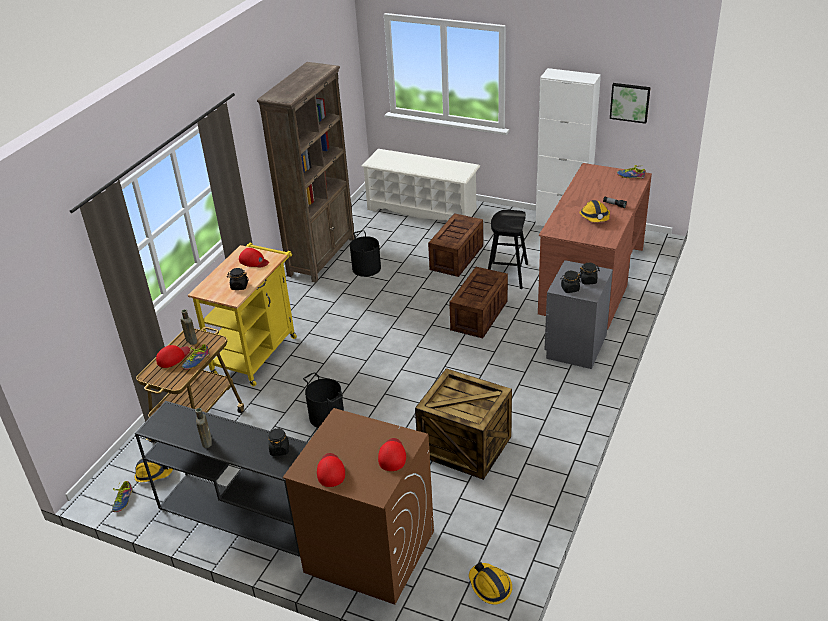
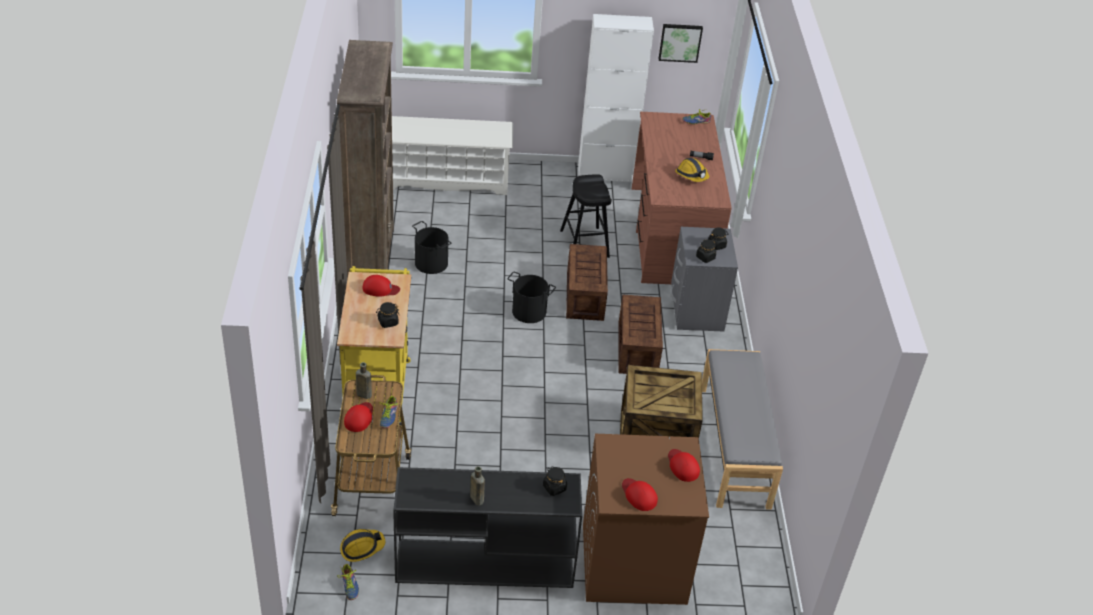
camera: 30 degrees left, 5 degrees up
black bucket [303,372,344,428] -> black bucket moved to [508,272,556,323]
crate [428,213,483,277] -> crate moved to [618,294,663,374]
hard hat [469,562,512,605] -> none
none -> grey bench [702,349,783,510]

